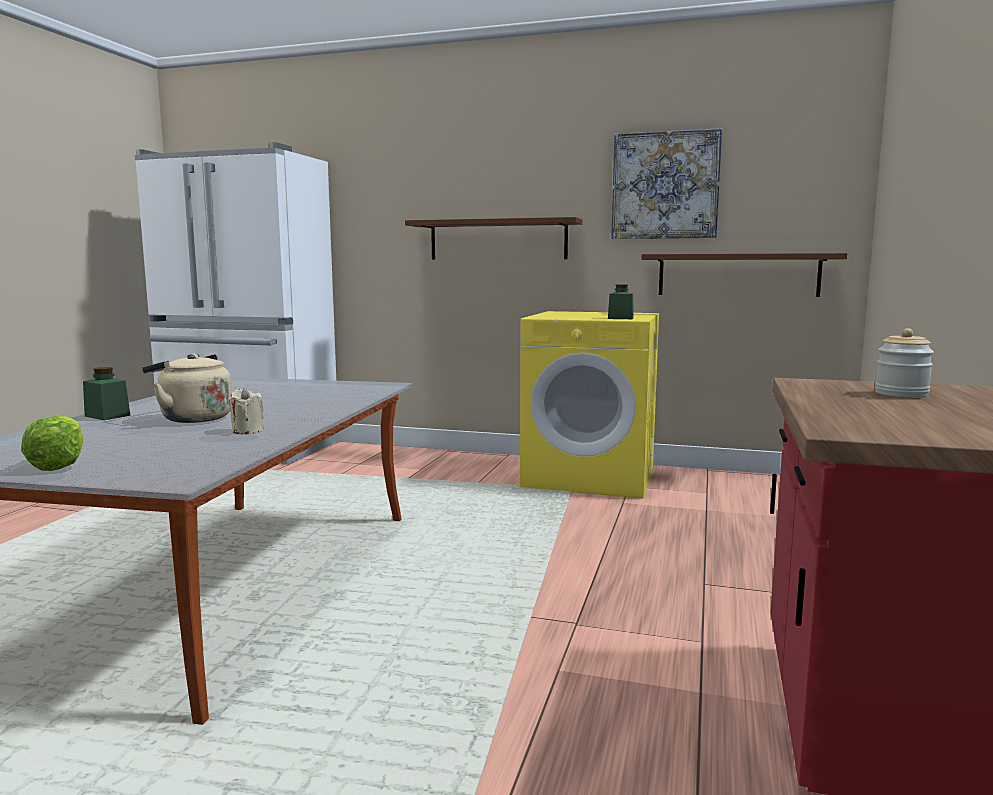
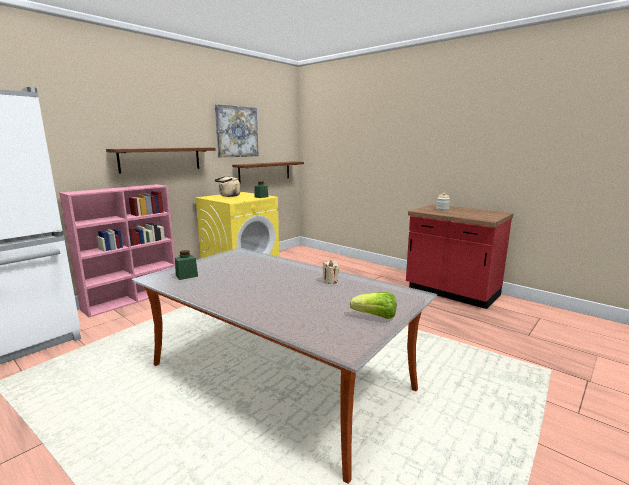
camera: 65 degrees left, 5 degrees up
green jar [83,367,131,420] -> green jar moved to [175,250,198,280]
beige kettle [142,353,232,423] -> beige kettle moved to [215,176,240,197]
none -> pink bookcase [59,184,175,317]

